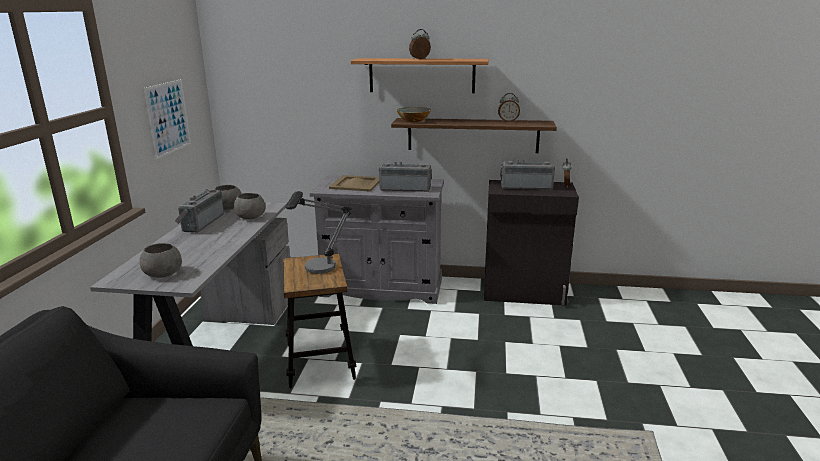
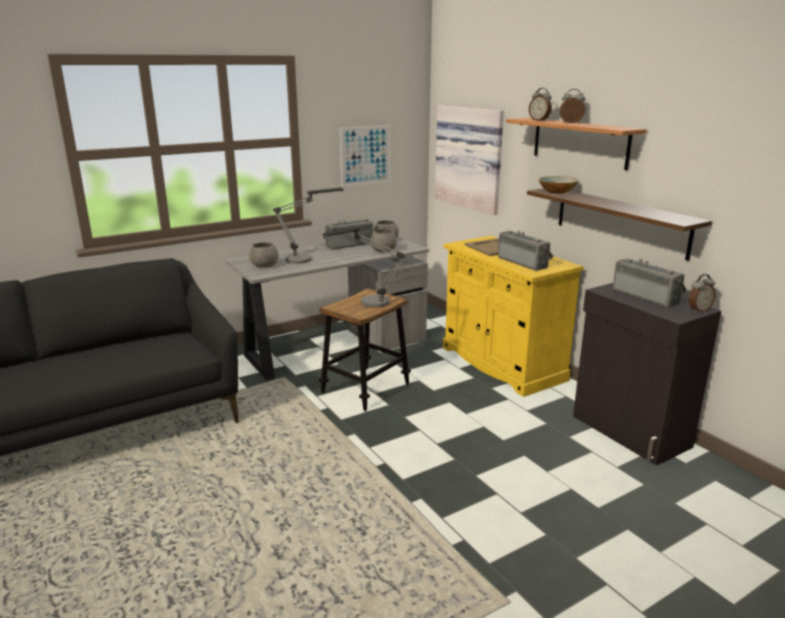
camera: 50 degrees right, 0 degrees up
grey cabinet [310,176,444,304] -> yellow cabinet [443,236,584,397]
alarm clock [498,93,520,122] -> alarm clock moved to [529,88,552,121]
none -> table lamp [273,188,343,264]
none -> picture [435,105,504,215]

